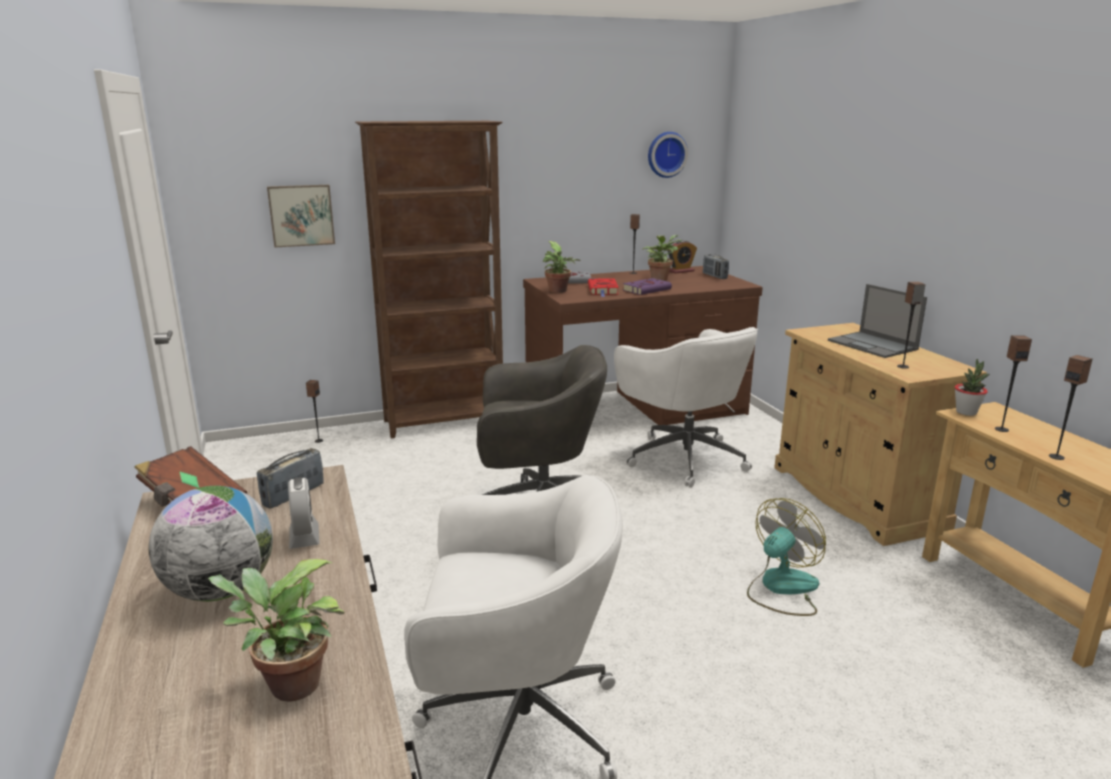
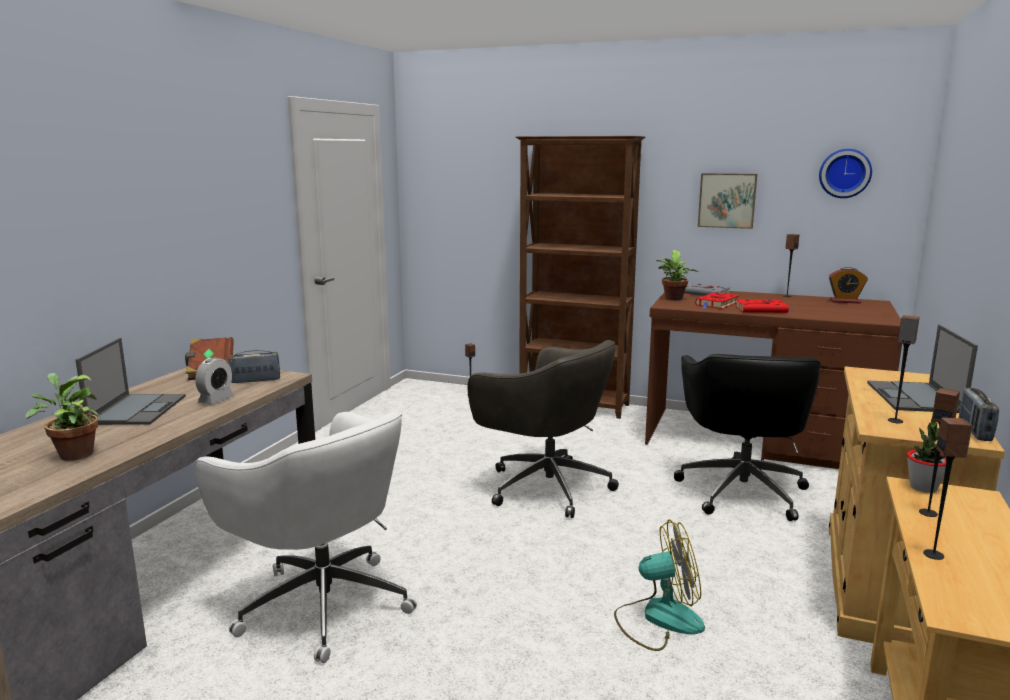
camera: 40 degrees right, 5 degrees down
globe [149,486,273,601] -> laptop [75,338,186,425]
picture [267,185,335,248] -> picture moved to [698,173,757,229]
white office chair [614,327,758,488] -> black office chair [674,354,821,521]
purple book [623,278,672,295] -> red book [736,299,790,313]
potted plant [642,235,682,280] -> none
radio [703,254,729,279] -> radio moved to [959,388,999,441]

